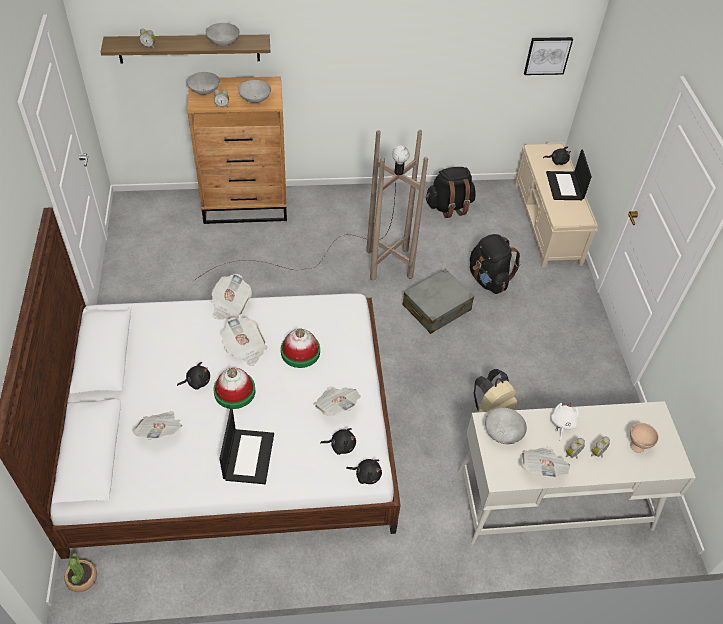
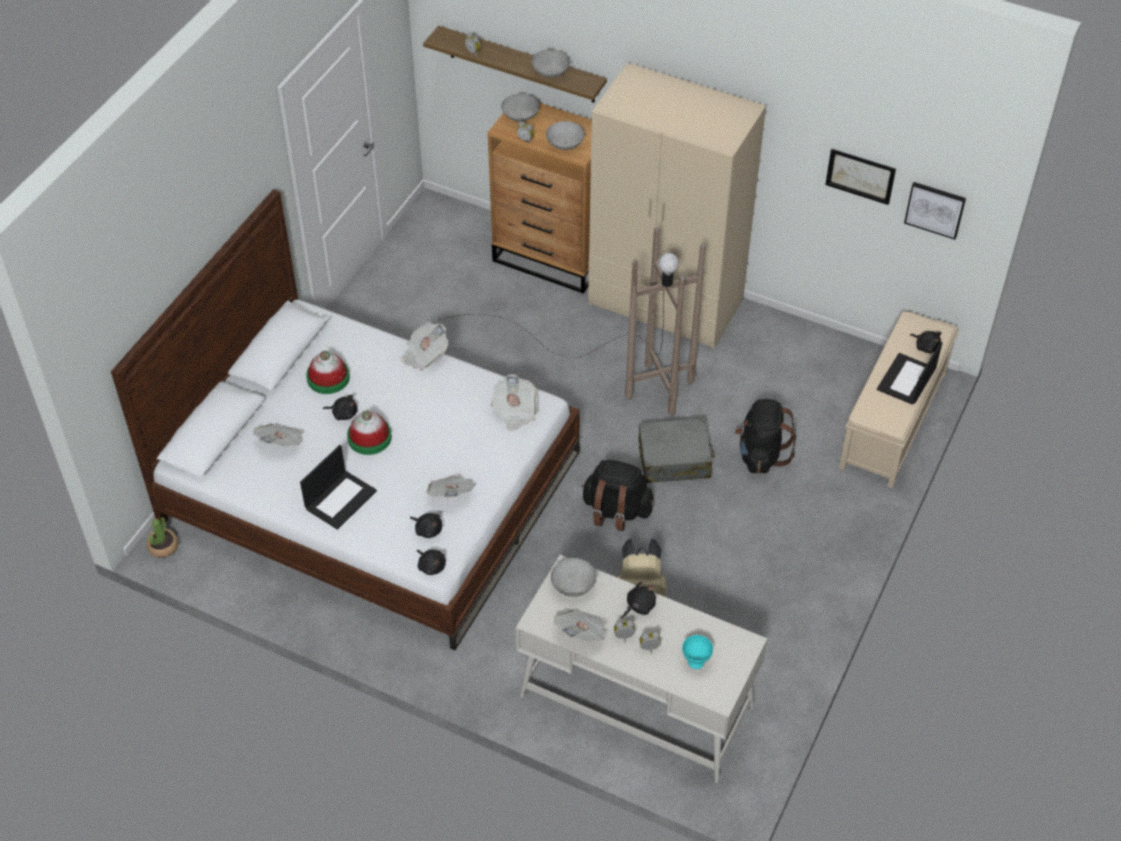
camera: 35 degrees right, 0 degrees up
newspaper [221,317,268,366] -> newspaper moved to [491,374,537,431]
hat [281,328,320,368] -> hat moved to [306,351,350,394]
black backpack [426,167,476,218] -> black backpack moved to [582,460,653,531]
white plush toy [551,402,579,440] -> black plush toy [621,582,656,618]
beige bowl [630,423,659,453] -> turquoise bowl [682,635,713,669]
none -> beige wardrobe [588,63,766,349]
none -> picture [825,149,896,205]

